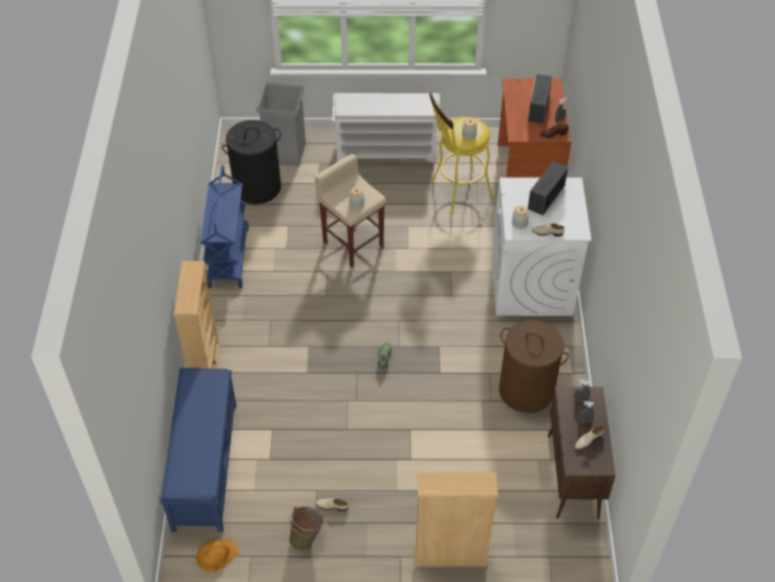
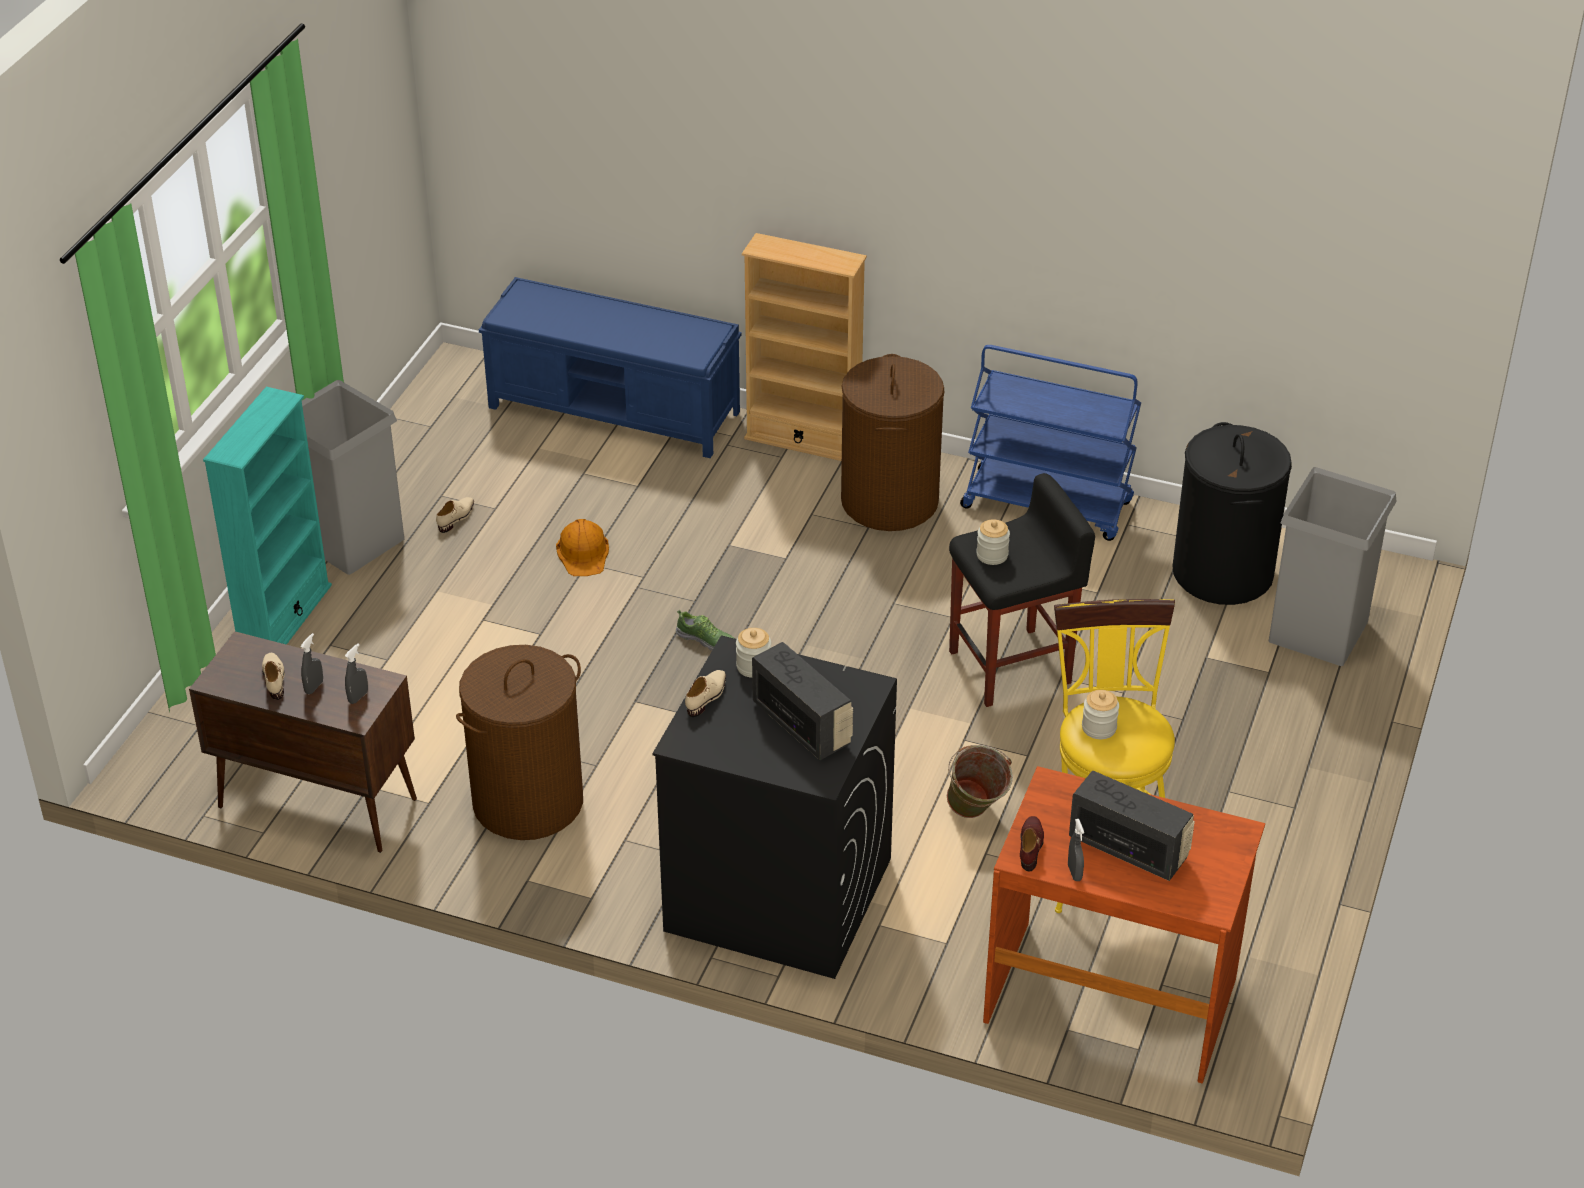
camera: 110 degrees right, 10 degrees down
orange hard hat [196,539,239,572] -> orange hard hat moved to [556,519,609,576]
green bucket [289,506,324,550] -> green bucket moved to [947,745,1013,818]
beige stool [315,154,386,267] -> black stool [949,473,1095,707]
white shoe rack [332,93,441,163] -> none
beige bookcase [415,472,498,567] -> turquoise bookcase [203,387,332,645]
white washing machine [491,177,591,316] -> black washing machine [653,635,897,979]
none -> grey trash can [302,380,404,575]
none -> brown laundry basket [841,354,945,531]

